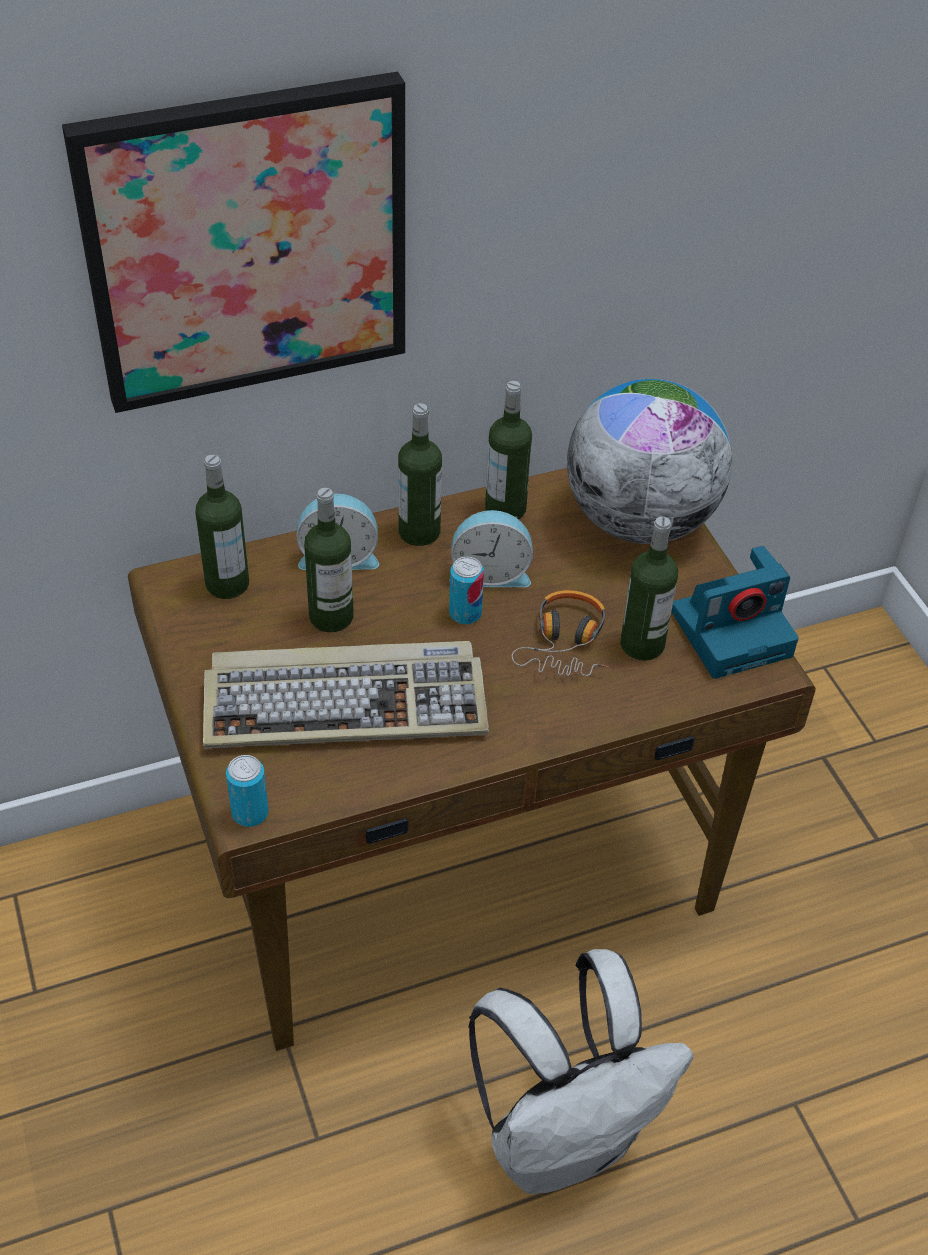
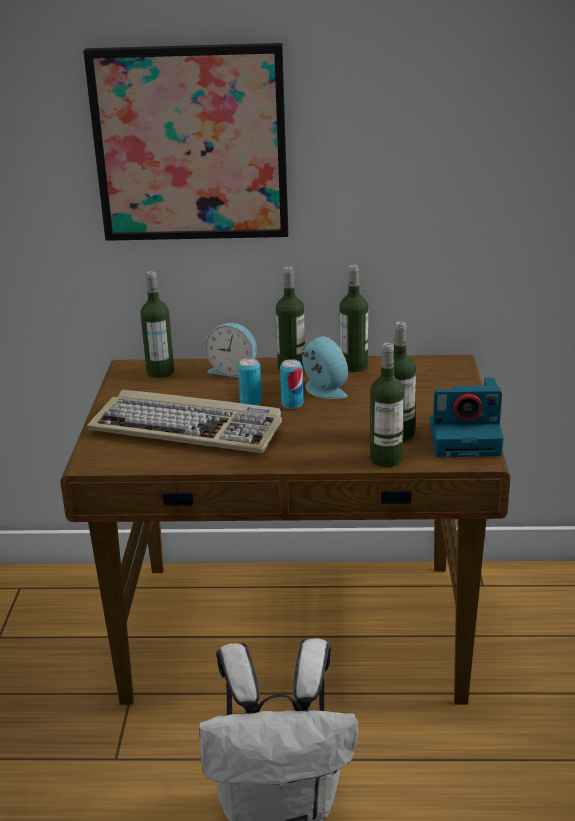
camera: 25 degrees right, 20 degrees down
can [226,755,269,827] -> can moved to [238,358,262,405]
bottle [304,488,354,632] -> bottle moved to [370,343,404,467]
alarm clock [449,510,533,587] -> alarm clock turned 150 degrees counterclockwise [301,336,348,399]
headphones [512,590,609,676] -> none
globe [567,379,732,544] -> none

